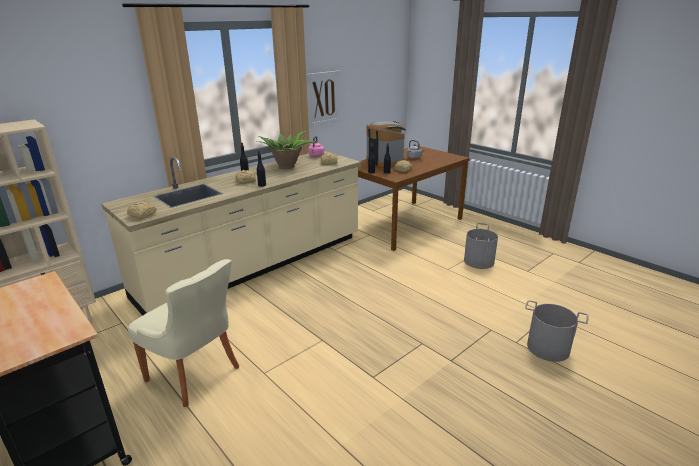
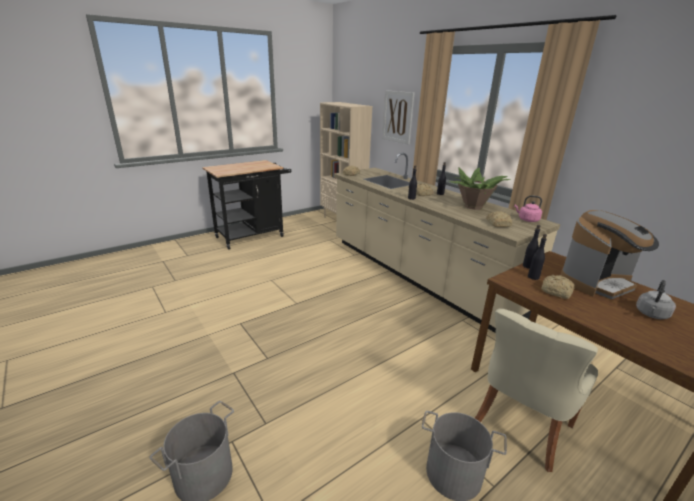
camera: 95 degrees right, 0 degrees up
beige chair [128,259,239,407] -> beige chair moved to [475,309,598,472]
picture [306,71,341,127] -> picture moved to [382,90,414,145]

